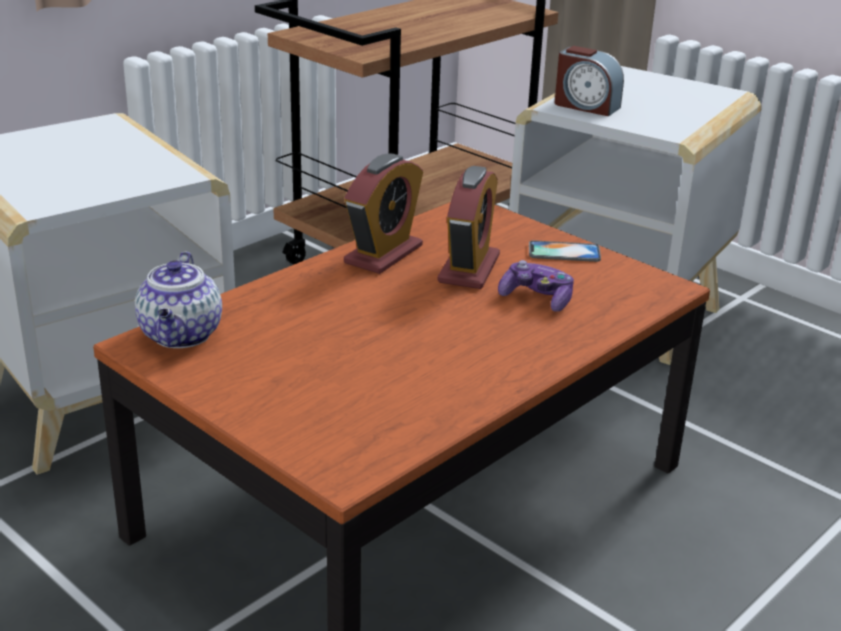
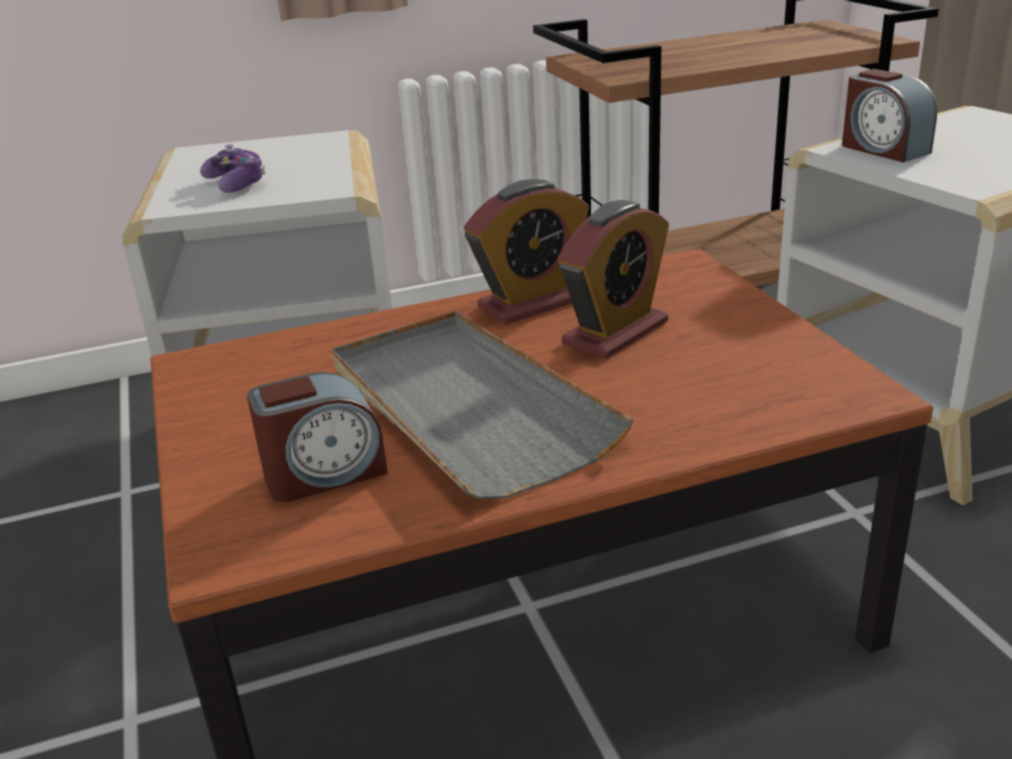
camera: 30 degrees right, 0 degrees up
teapot [135,252,222,348] -> none
game controller [498,260,574,312] -> game controller moved to [200,144,266,193]
phone [529,240,601,262] -> none
none -> alarm clock [247,372,388,502]
none -> grey tray [332,311,633,499]

